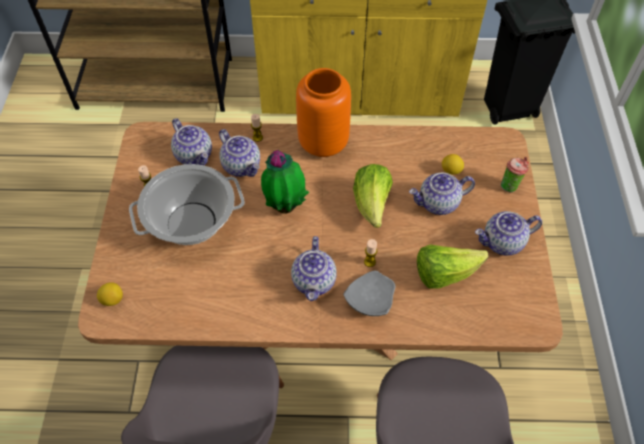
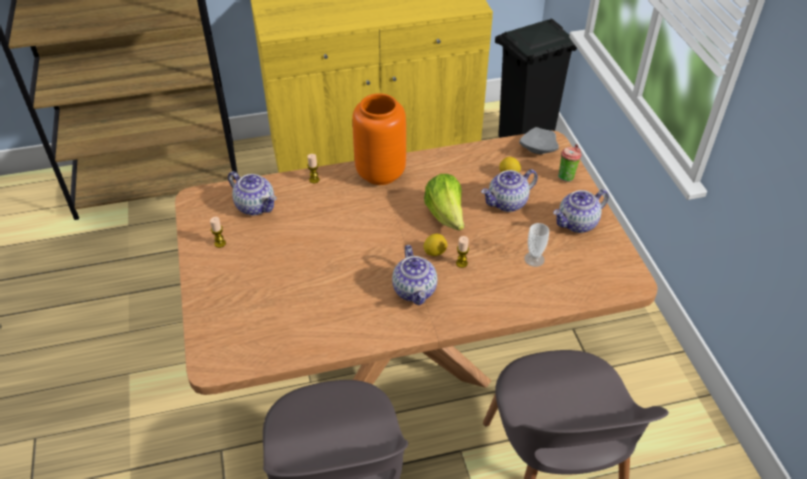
camera: 15 degrees left, 10 degrees down
lemon [97,282,123,306] -> lemon moved to [424,234,447,256]
cooking pot [129,164,245,245] -> none
teapot [219,129,260,177] -> none
potted plant [261,150,309,214] -> none
grey plate [343,271,395,316] -> grey plate moved to [519,127,559,154]
lettuce [417,244,488,289] -> cup [524,223,549,267]

